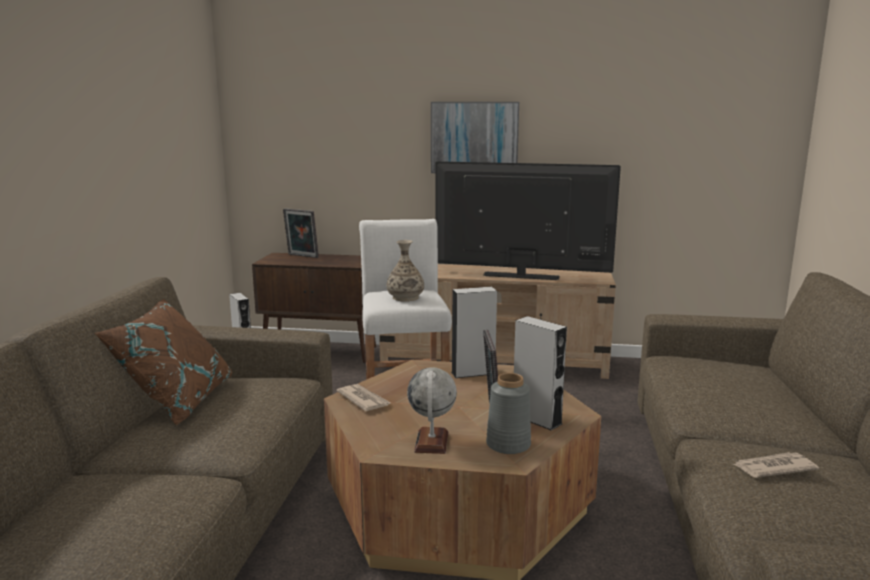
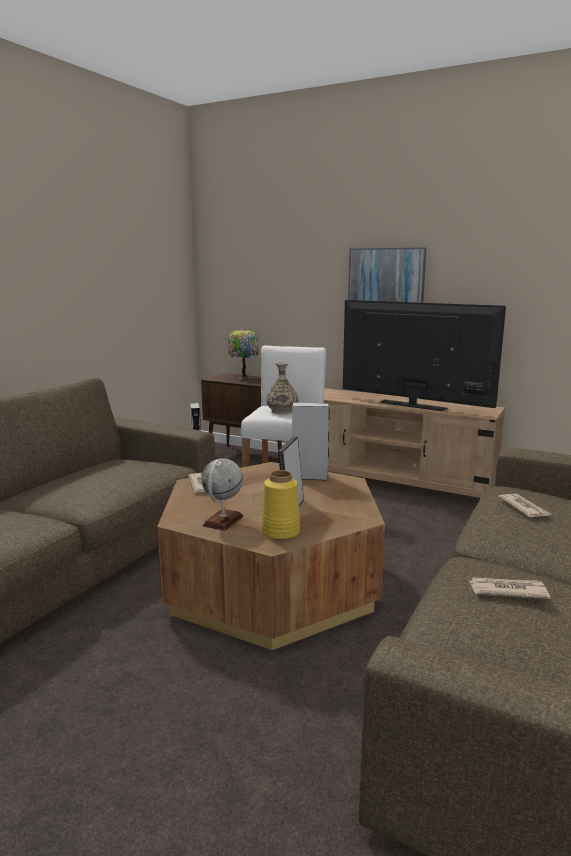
camera: 20 degrees right, 0 degrees up
brown pillow [95,299,232,425] -> none
picture frame [283,208,319,258] -> table lamp [228,329,258,379]
grey vase [486,373,531,454] -> yellow vase [262,470,300,540]
grey speaker [514,316,567,430] -> none
none -> newspaper [498,494,551,517]

